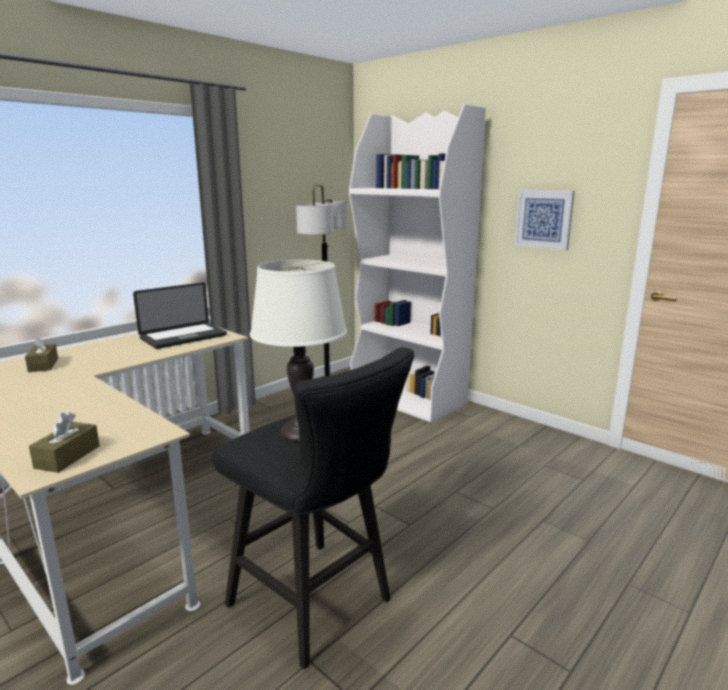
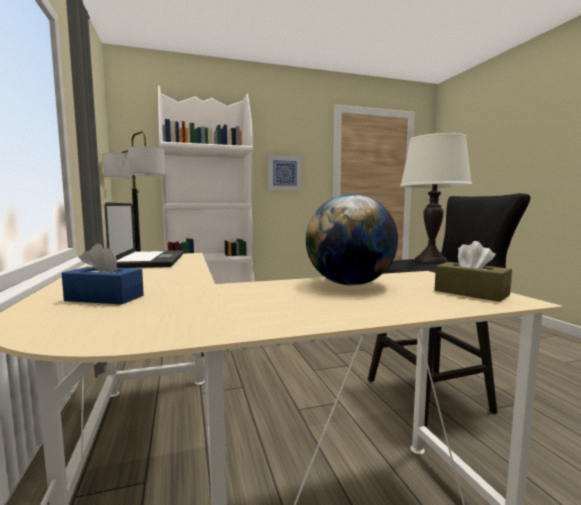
camera: 60 degrees left, 10 degrees down
brown tissue box [25,335,58,372] -> blue tissue box [62,243,144,305]
none -> globe [306,194,398,286]

